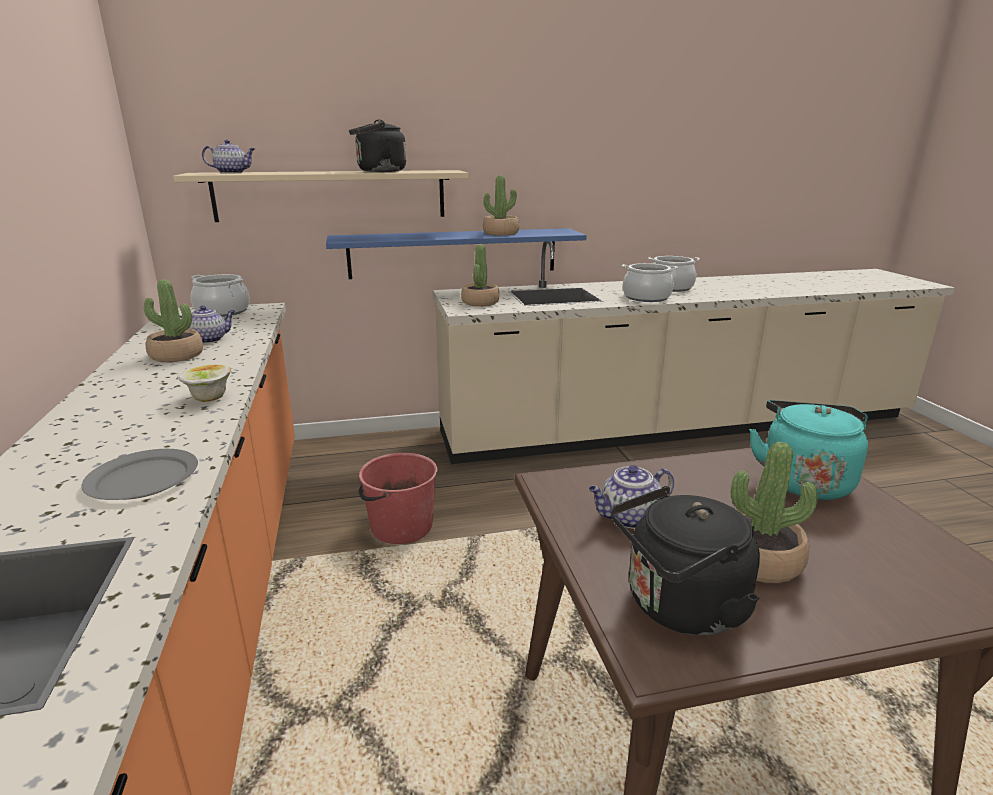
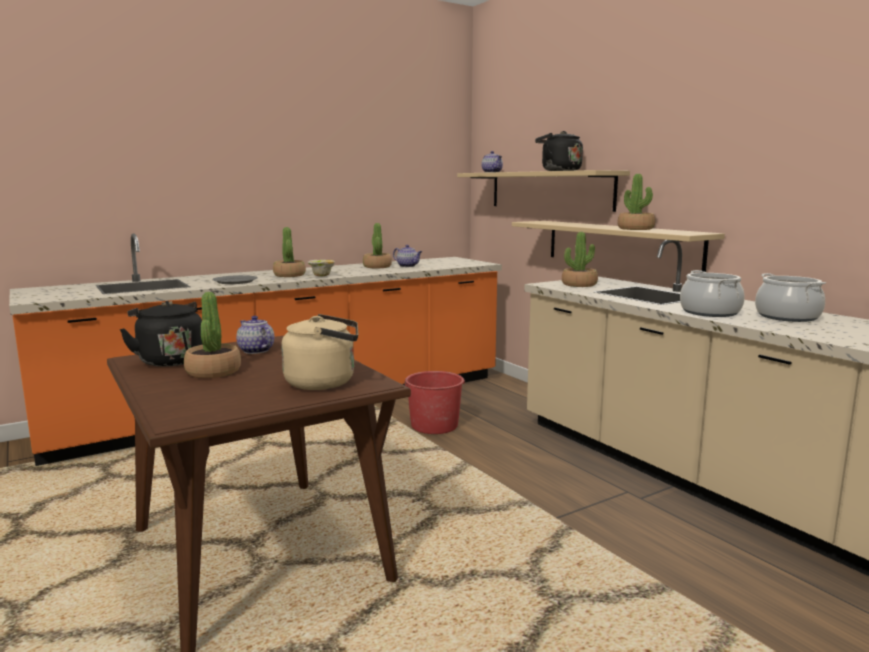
camera: 70 degrees right, 10 degrees down
cooking pot [191,274,250,317] -> none
blue shelf [326,228,587,279] -> beige shelf [512,221,725,273]
turquoise kettle [749,400,868,500] -> beige kettle [281,314,358,390]
none -> potted plant [273,227,306,277]

